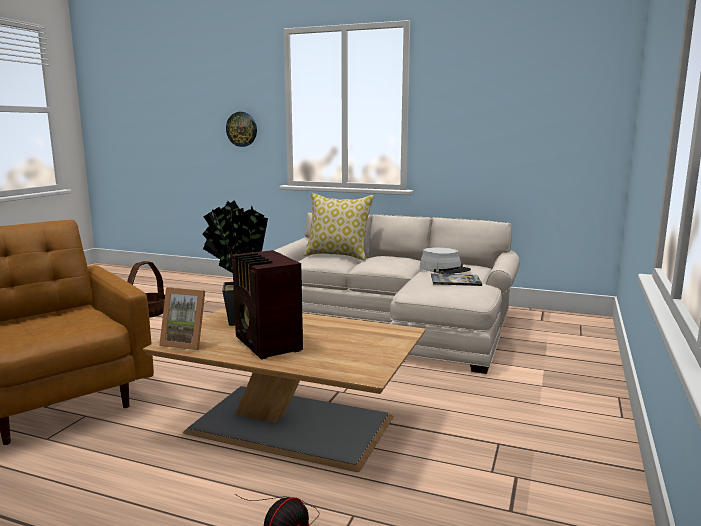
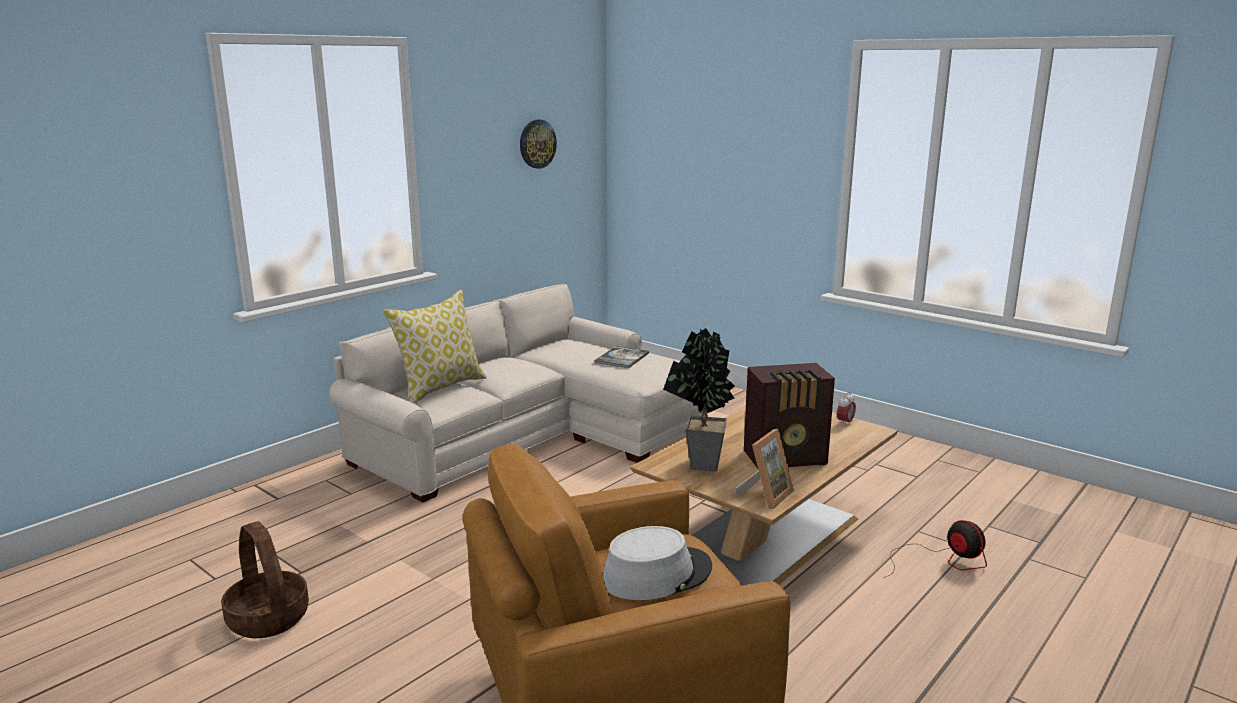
camera: 70 degrees left, 5 degrees up
wall clock [226,112,257,147] -> wall clock moved to [520,119,557,169]
grey hat [420,247,471,274] -> grey hat moved to [603,526,712,600]
none -> alarm clock [837,392,856,425]

